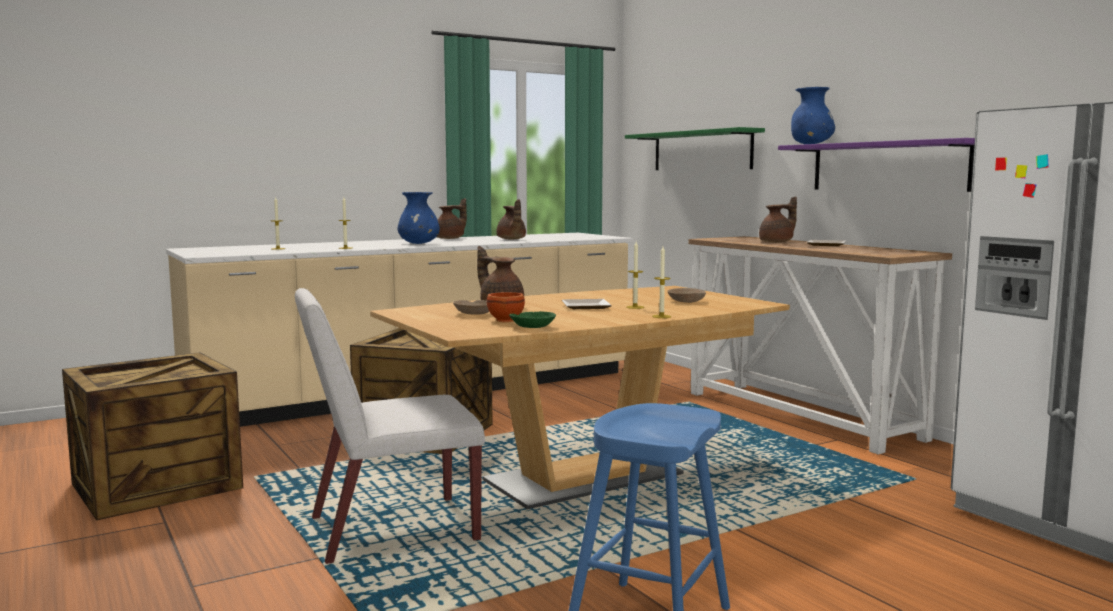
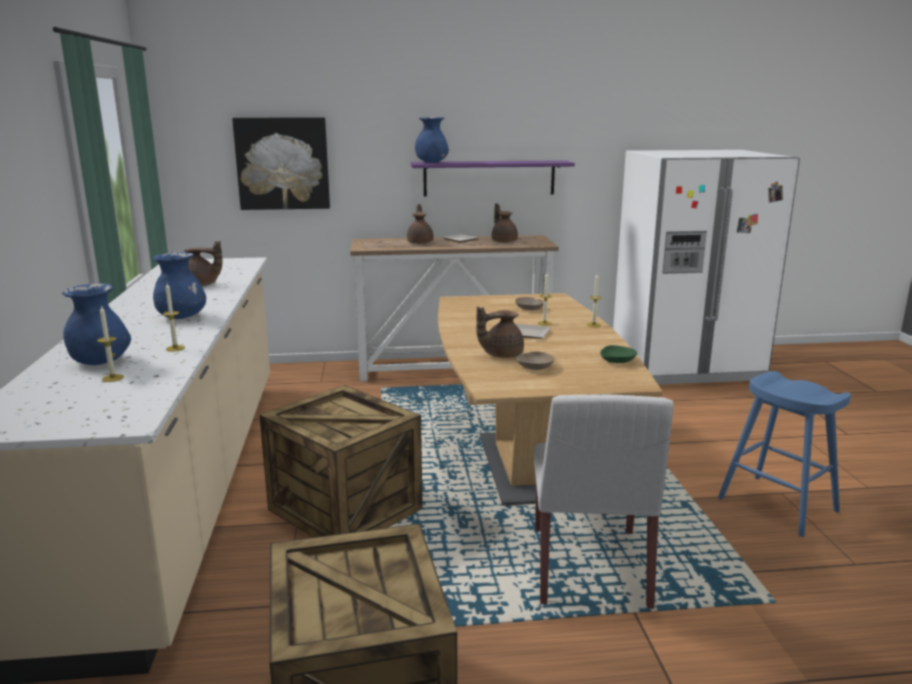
camera: 65 degrees left, 10 degrees up
brown teapot [437,198,467,239] -> brown teapot moved to [492,203,518,243]
brown bowl [487,292,525,322] -> none
green shelf [625,127,765,170] -> picture [232,117,330,210]
none -> blue vase [62,283,131,365]

